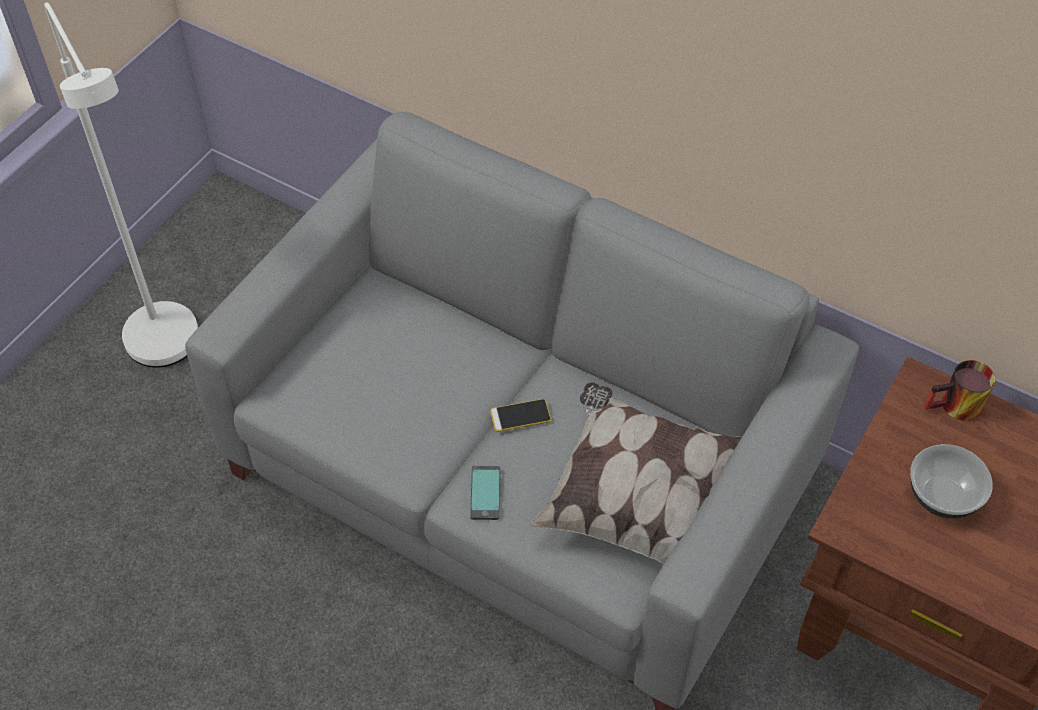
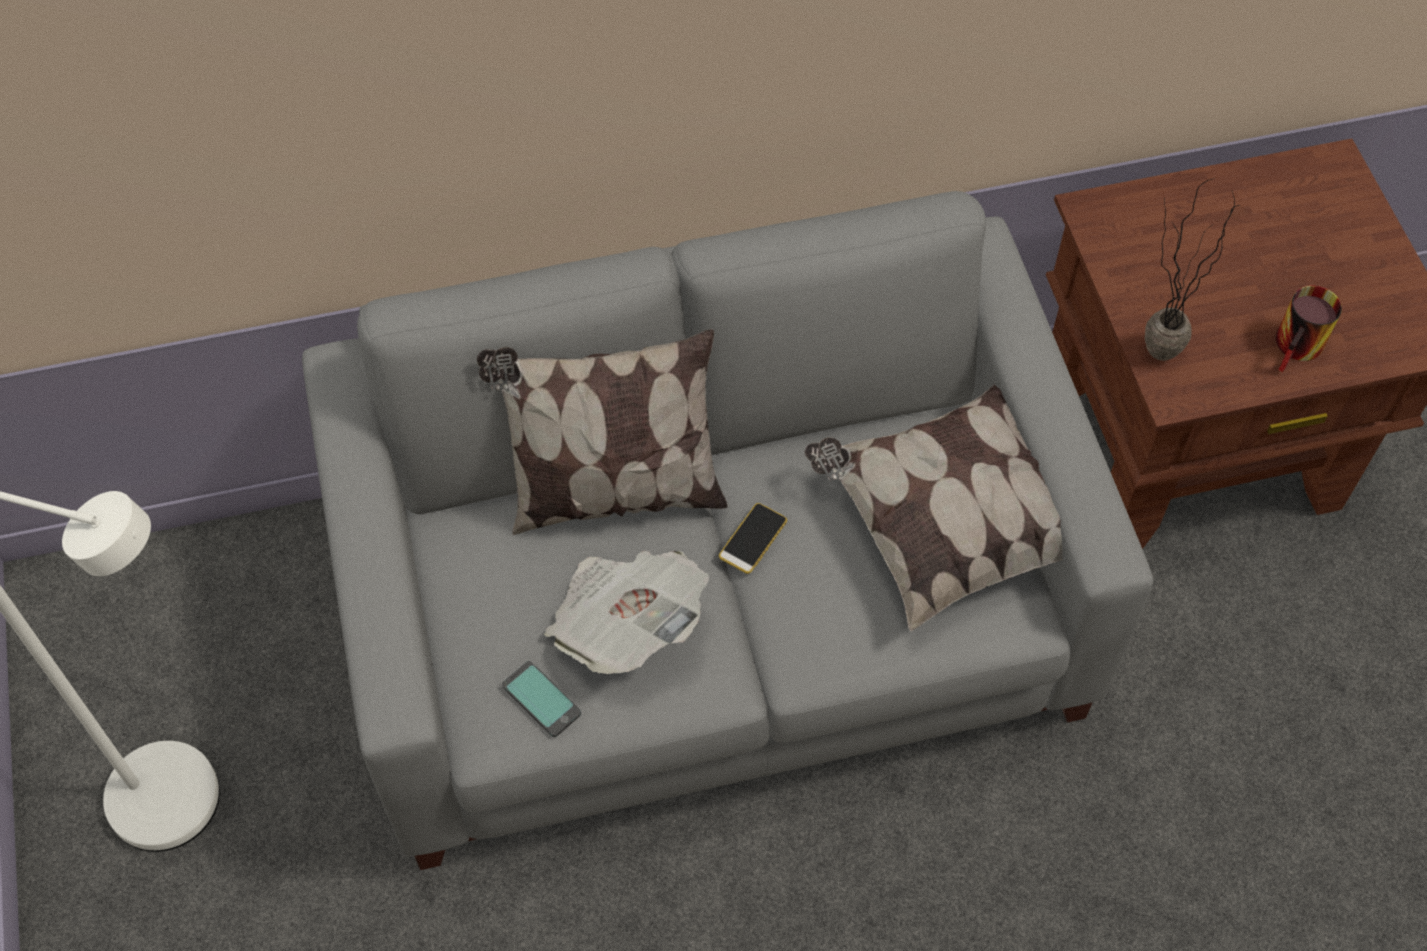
camera: 45 degrees left, 5 degrees up
phone [470,466,501,520] -> phone moved to [502,661,581,737]
bowl [910,444,993,518] -> none
mug [924,360,995,421] -> mug moved to [1276,285,1342,372]
none -> pillow [477,329,728,535]
none -> newspaper [544,551,709,674]
none -> potted plant [1145,178,1240,361]

